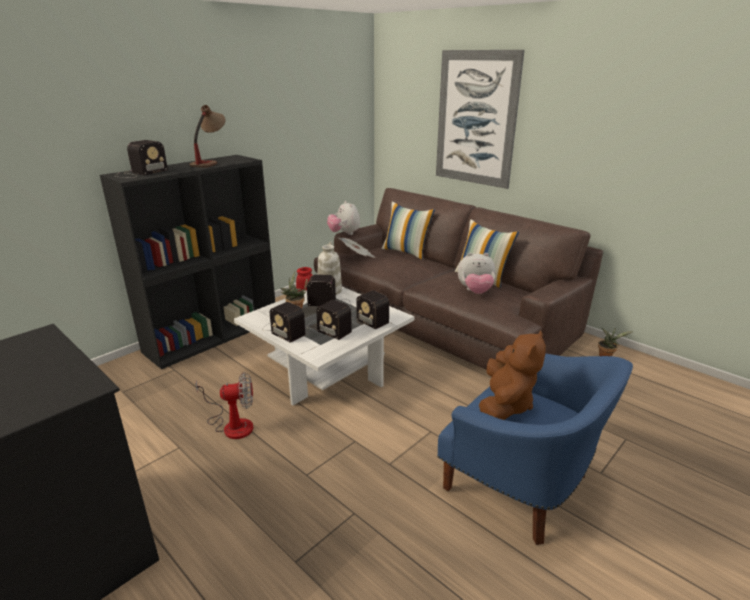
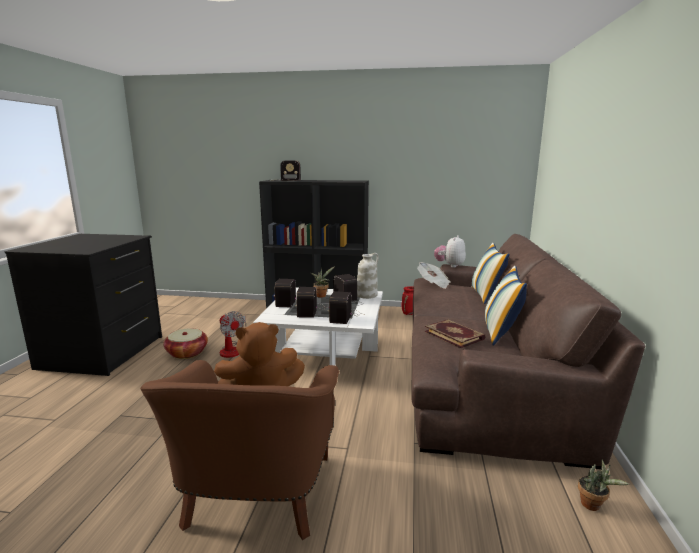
camera: 55 degrees right, 10 degrees down
table lamp [189,105,225,168] -> none
picture [436,50,525,189] -> none
blue armchair [437,353,633,545] -> brown armchair [140,360,339,540]
plush toy [458,253,495,294] -> book [425,319,485,348]
none -> basket [163,329,208,359]

